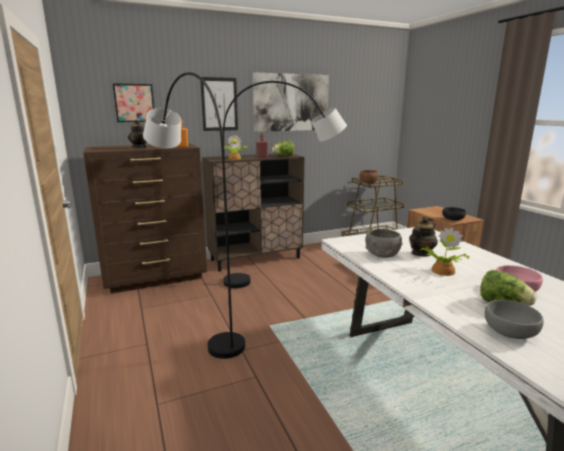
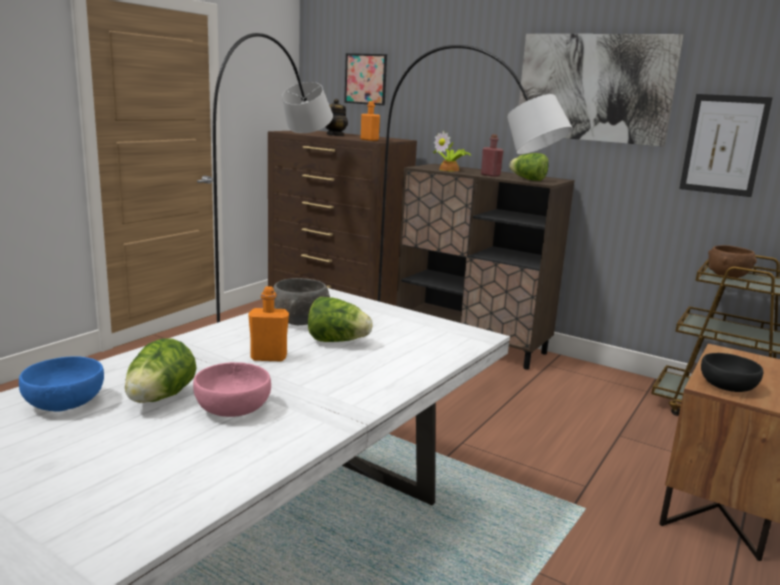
camera: 55 degrees right, 0 degrees up
picture [200,77,238,131] -> picture moved to [679,94,773,197]
teapot [409,217,438,256] -> lettuce [308,297,373,342]
potted plant [419,227,469,276] -> orange bottle [248,286,289,361]
grey bowl [485,300,544,339] -> blue bowl [19,356,104,412]

